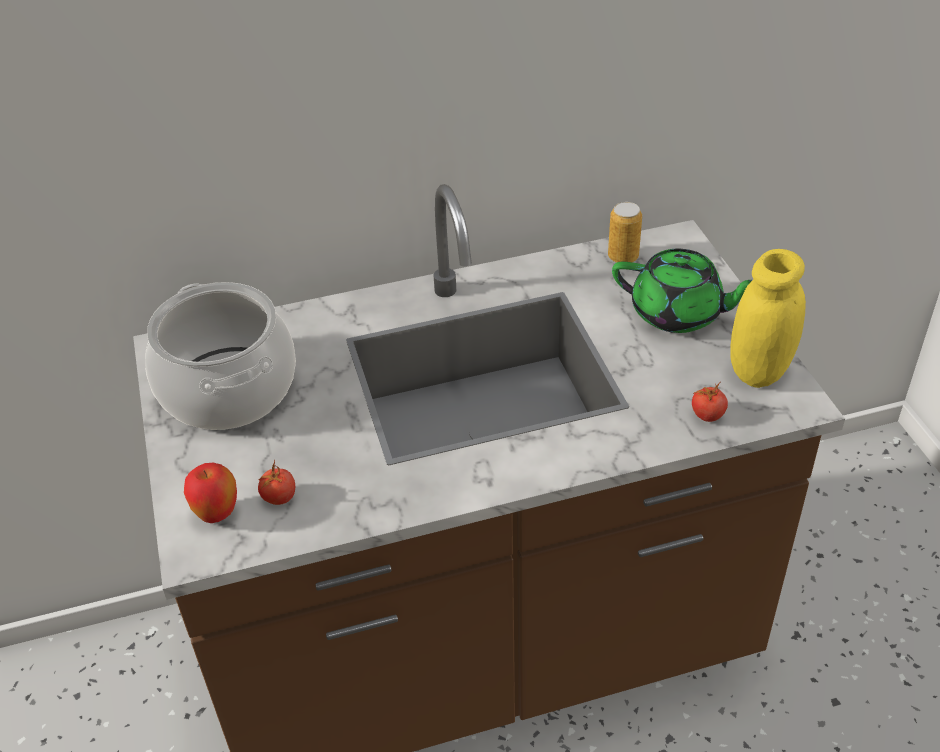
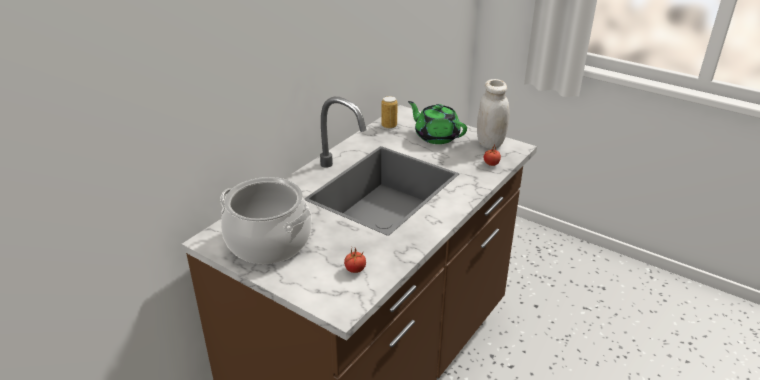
camera: 40 degrees left, 10 degrees down
apple [184,463,237,523] -> none
green teapot [612,249,752,333] -> green teapot turned 120 degrees counterclockwise [408,101,467,144]
yellow jar [730,249,806,388] -> white jar [477,79,509,149]

